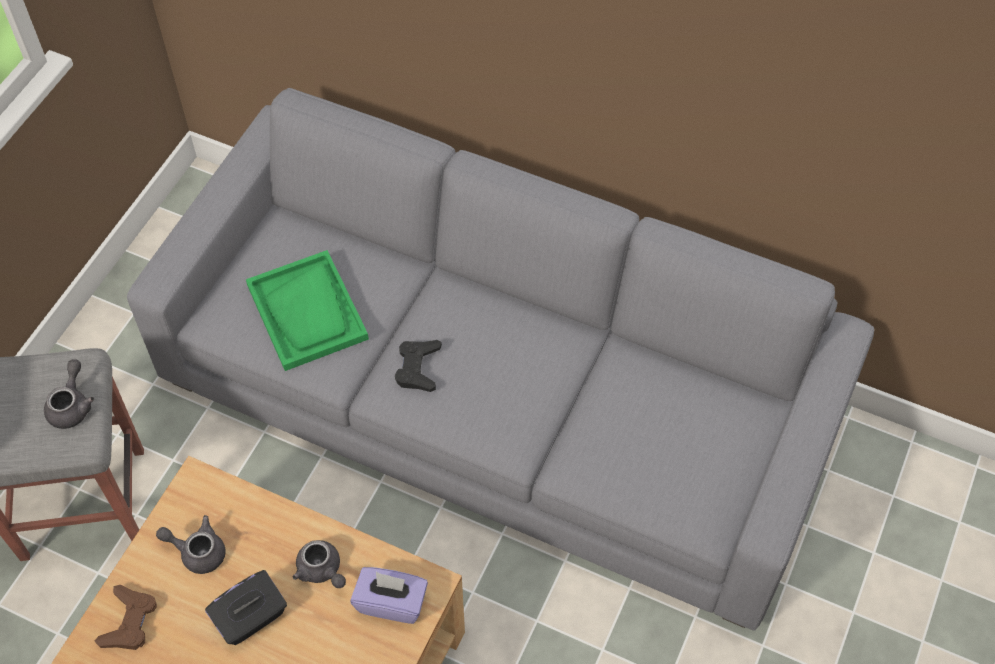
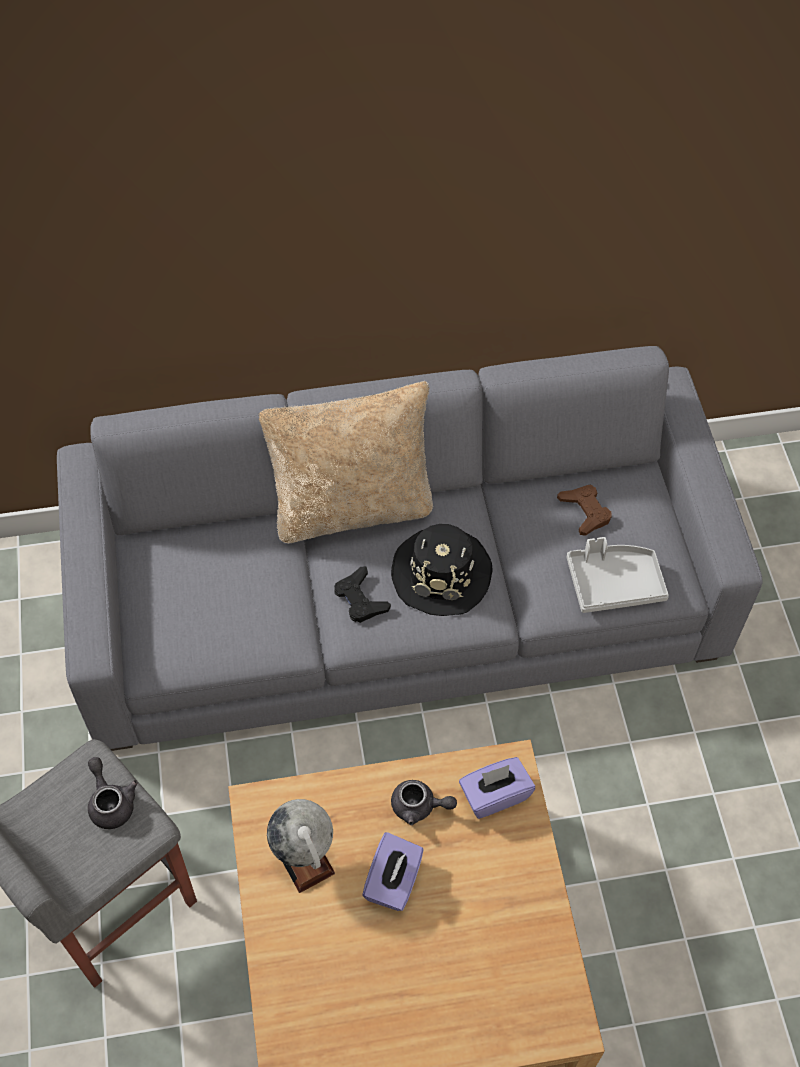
camera: 35 degrees left, 0 degrees up
brown game controller [95,585,157,650] -> brown game controller moved to [557,485,612,536]
grey teapot [156,515,225,574] -> globe [267,799,335,893]
black tissue box [205,570,287,645] -> purple tissue box [362,832,424,911]
green tray [246,250,369,371] -> none
none -> beige pillow [258,381,433,543]
none -> black hat [391,524,493,616]
none -> grey tray [567,537,669,613]

